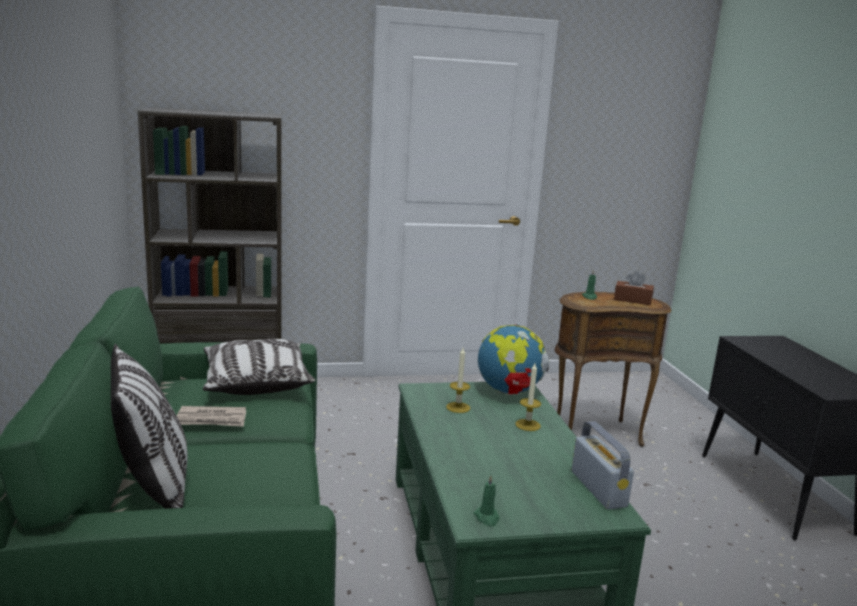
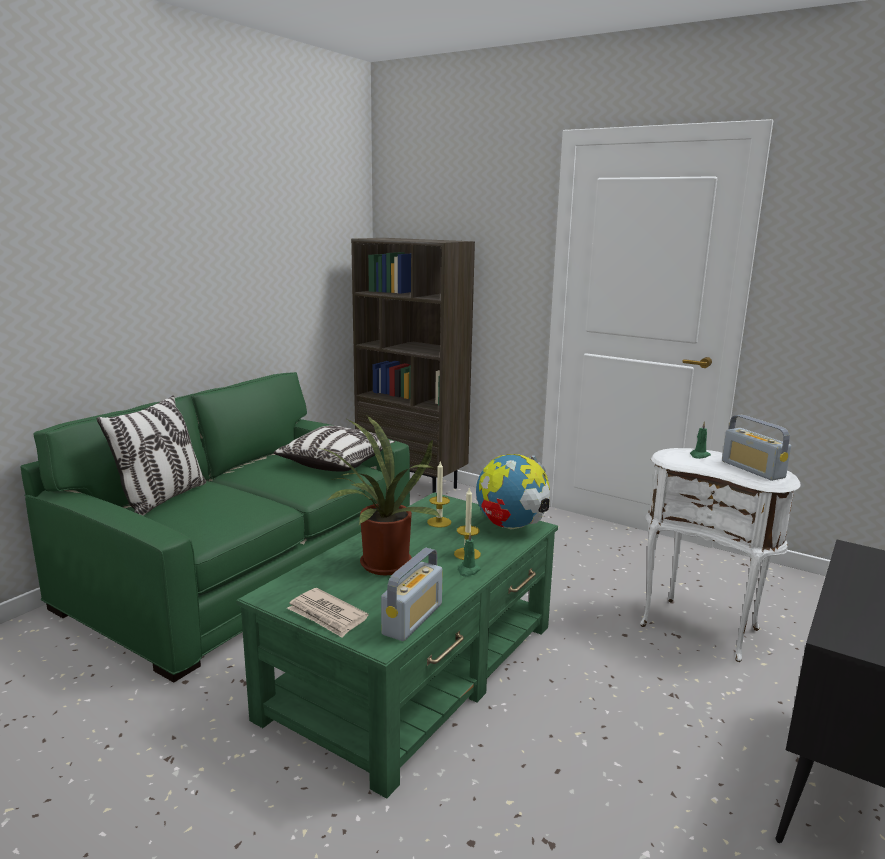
camera: 45 degrees right, 0 degrees up
newspaper [177,406,246,427] -> newspaper moved to [287,588,368,638]
green candle [474,475,499,526] -> green candle moved to [458,533,481,577]
brown side table [554,292,672,447] -> white side table [640,448,801,662]
brown tissue box [614,271,654,305] -> radio [722,415,791,481]
none -> potted plant [318,416,441,575]

